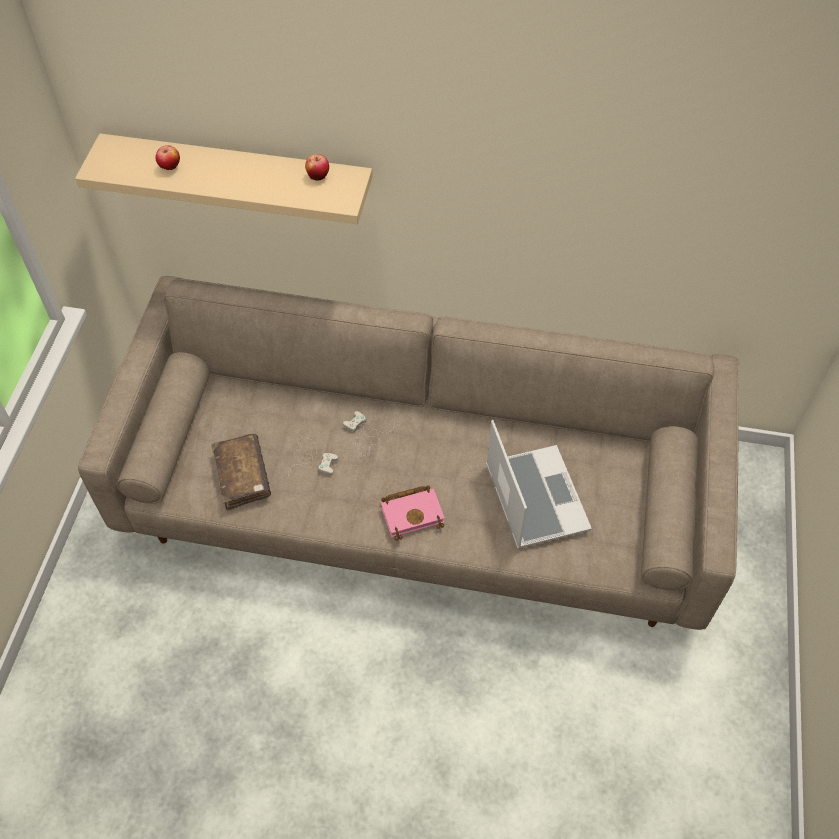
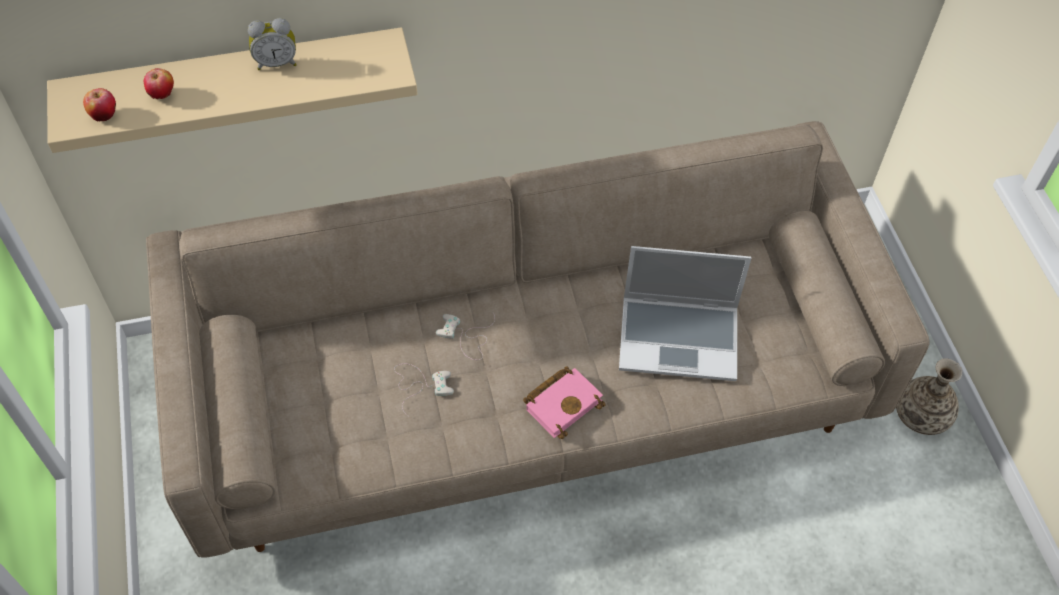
camera: 25 degrees left, 0 degrees up
brown book [211,434,271,511] -> none
apple [305,154,329,181] -> apple moved to [83,88,116,122]
laptop [486,420,592,549] -> laptop turned 135 degrees clockwise [619,246,751,381]
none -> alarm clock [248,18,297,70]
none -> vase [896,358,962,435]

